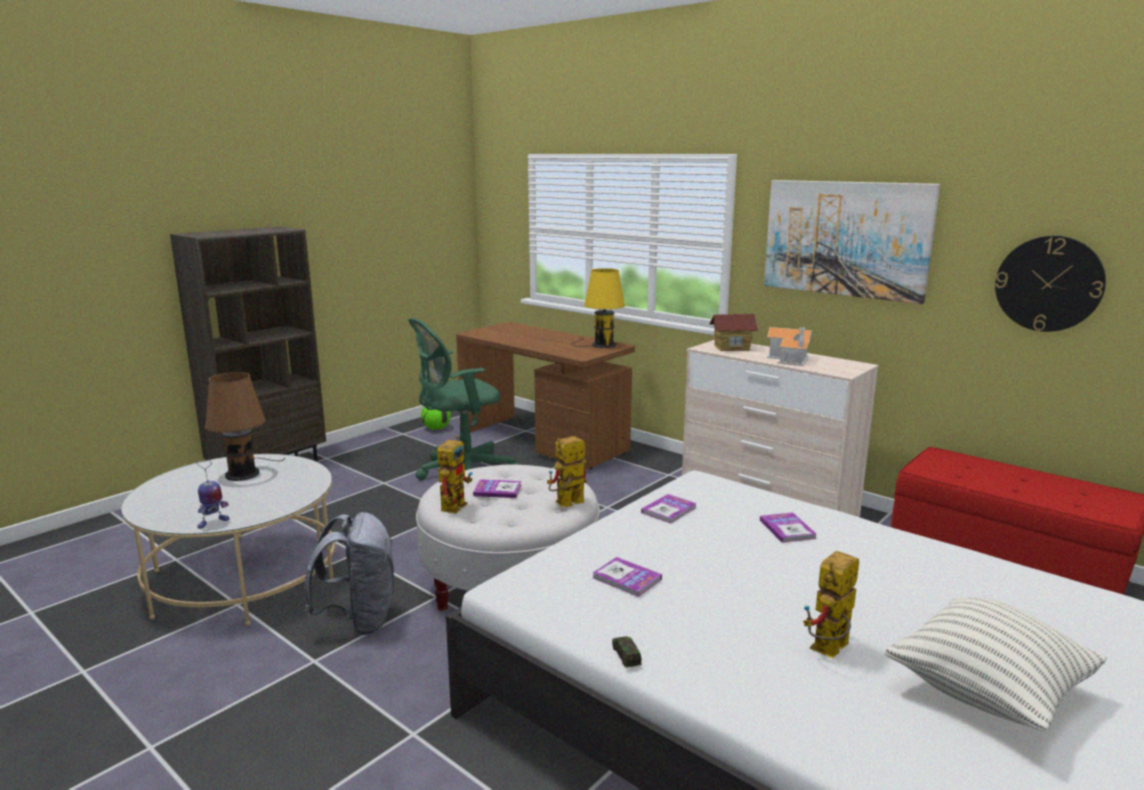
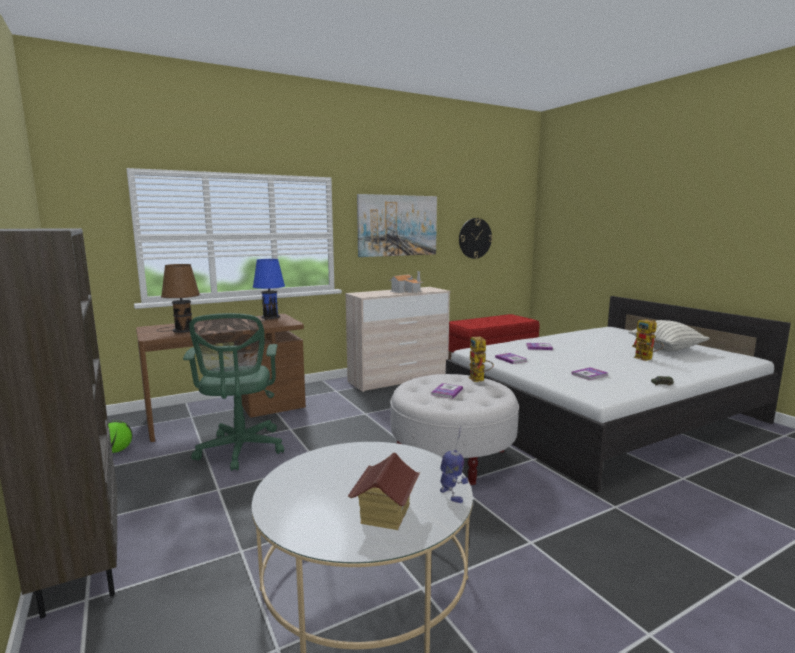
camera: 70 degrees left, 5 degrees down
brown table lamp [205,372,285,481] -> brown table lamp moved to [156,264,200,333]
grey backpack [304,512,394,635] -> none
toy robot [437,435,473,513] -> none
yellow table lamp [571,268,625,348] -> blue table lamp [246,259,285,321]
toy house [709,314,759,351] -> toy house moved to [348,453,420,530]

